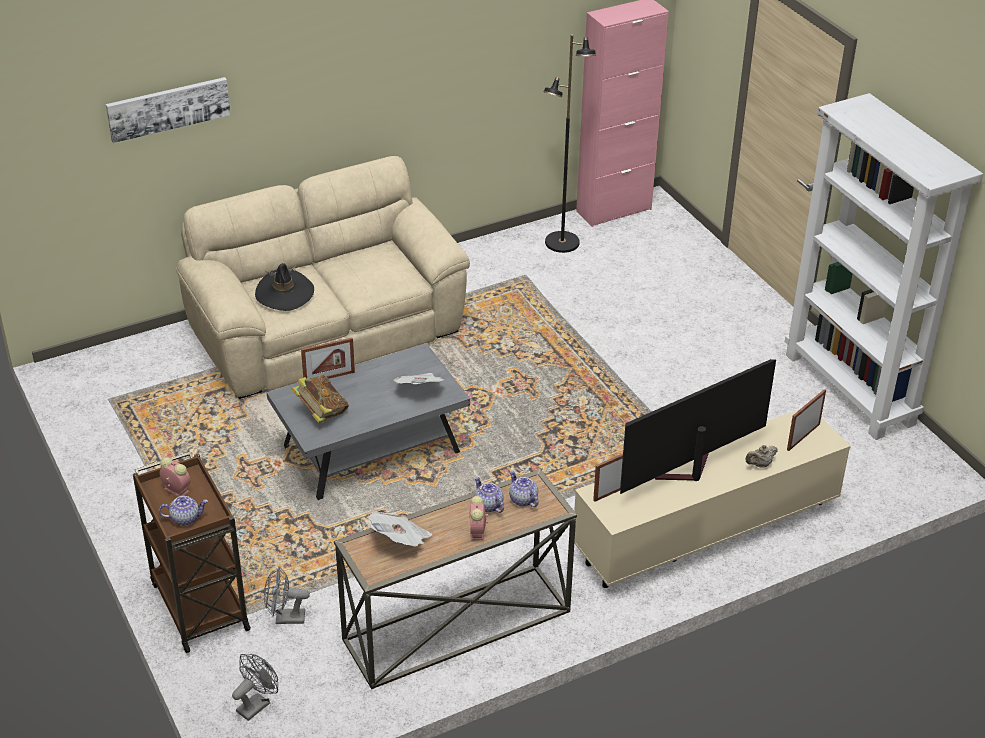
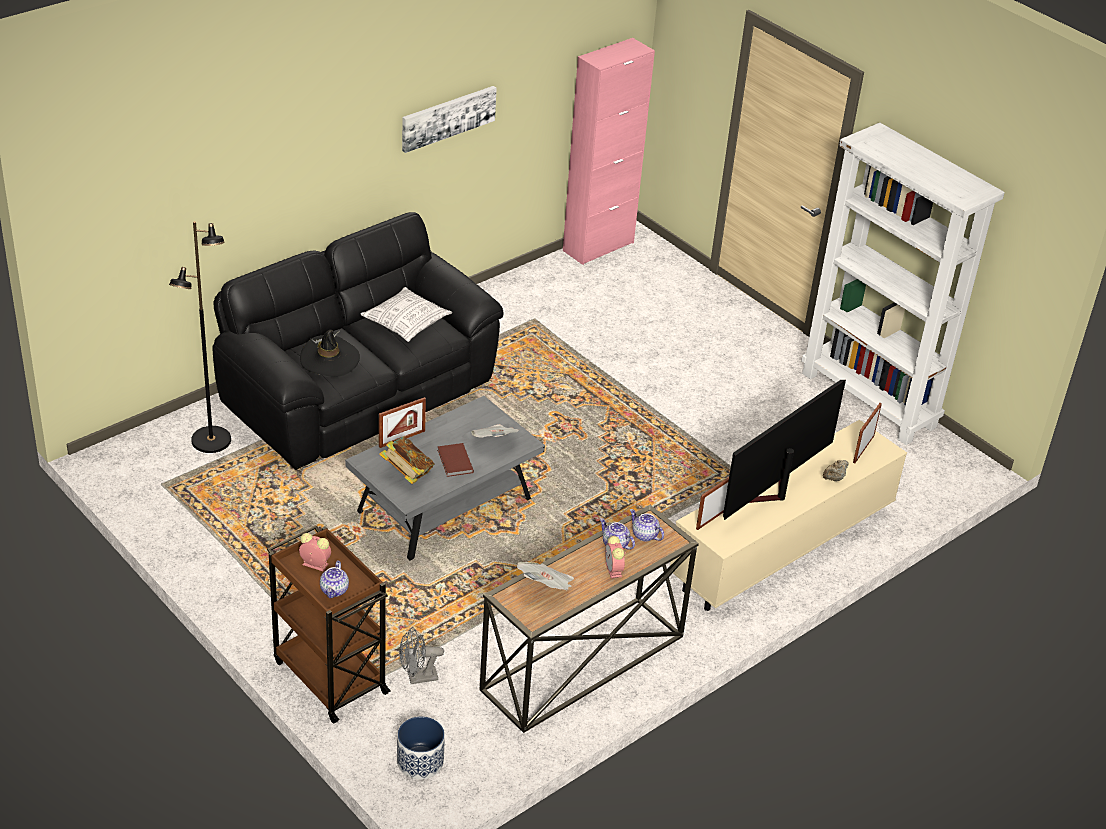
camera: 15 degrees left, 0 degrees up
picture [106,77,230,143] -> picture moved to [402,86,497,153]
teapot [159,496,208,526] -> teapot turned 120 degrees clockwise [320,561,349,598]
beige sofa [176,156,470,399] -> black sofa [212,212,503,470]
grey fan [232,654,278,721] -> planter [397,716,445,779]
black floor lamp [543,34,596,253] -> black floor lamp moved to [169,221,231,453]
none -> pillow [361,287,452,342]
none -> brown book [437,443,474,477]

